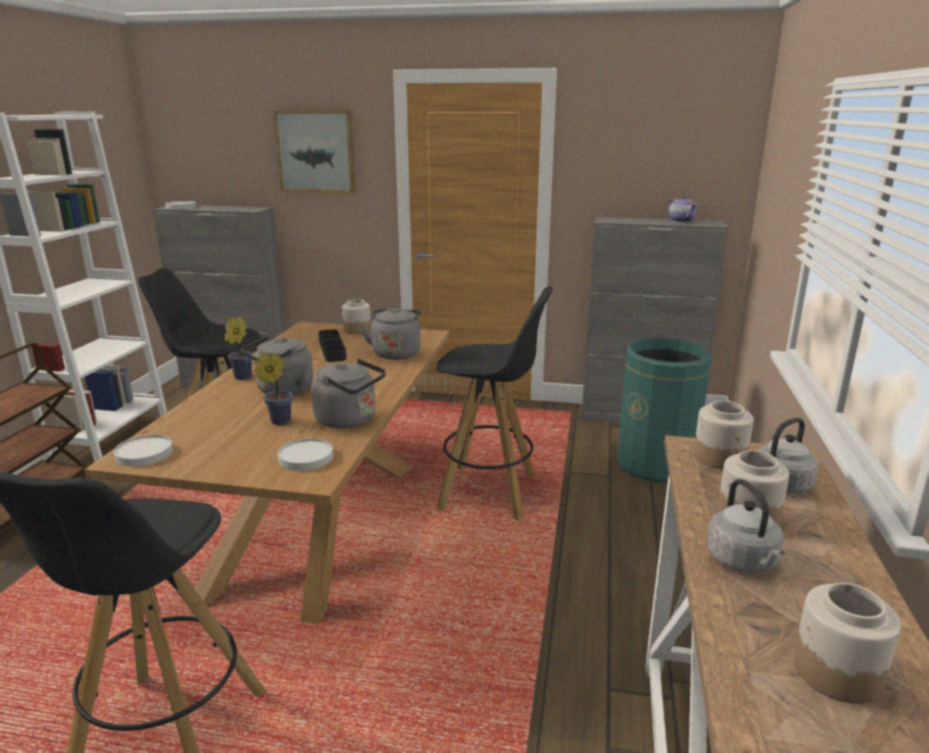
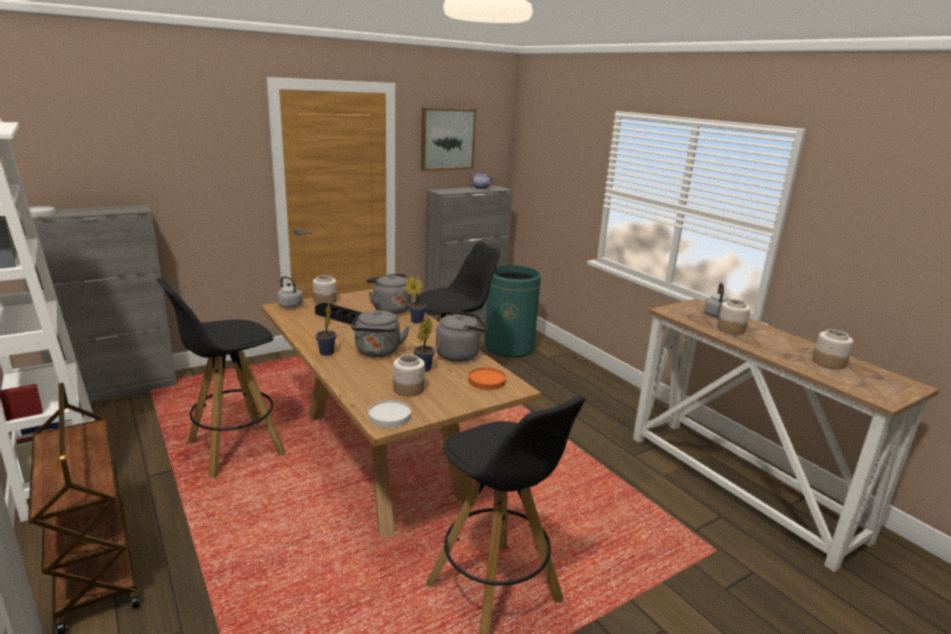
camera: 45 degrees left, 0 degrees up
picture [273,110,355,193] -> picture moved to [421,108,476,171]
white plate [278,438,333,471] -> orange plate [468,368,506,390]
jar [694,401,754,469] -> jar moved to [393,354,425,396]
grey kettle [707,479,784,573] -> grey kettle moved to [277,276,303,308]
none -> potted plant [405,276,426,323]

